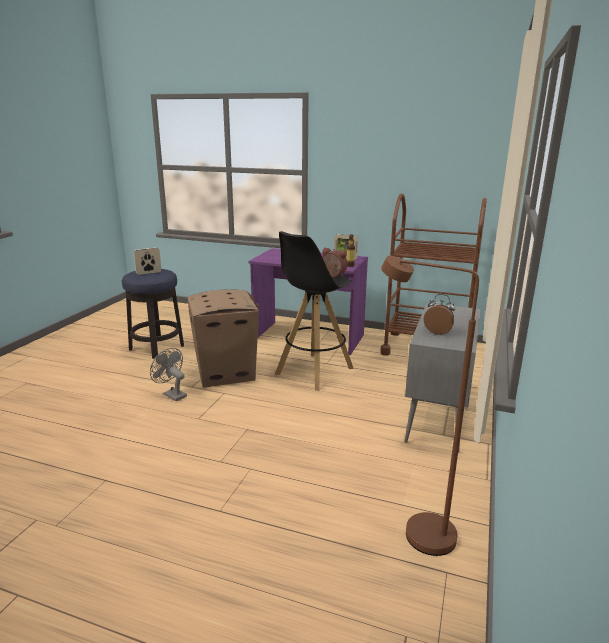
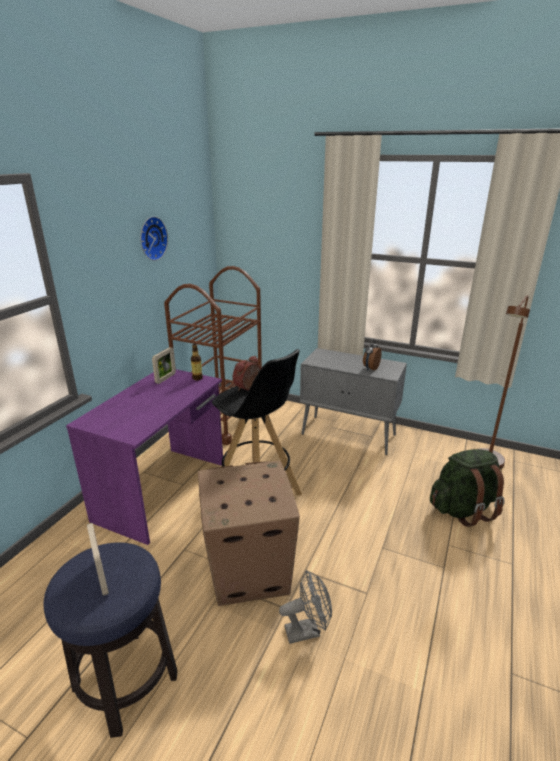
camera: 85 degrees left, 5 degrees up
grey fan [150,348,187,401] -> grey fan turned 150 degrees counterclockwise [279,570,332,644]
none -> wall clock [140,216,168,261]
none -> green backpack [430,449,505,527]

